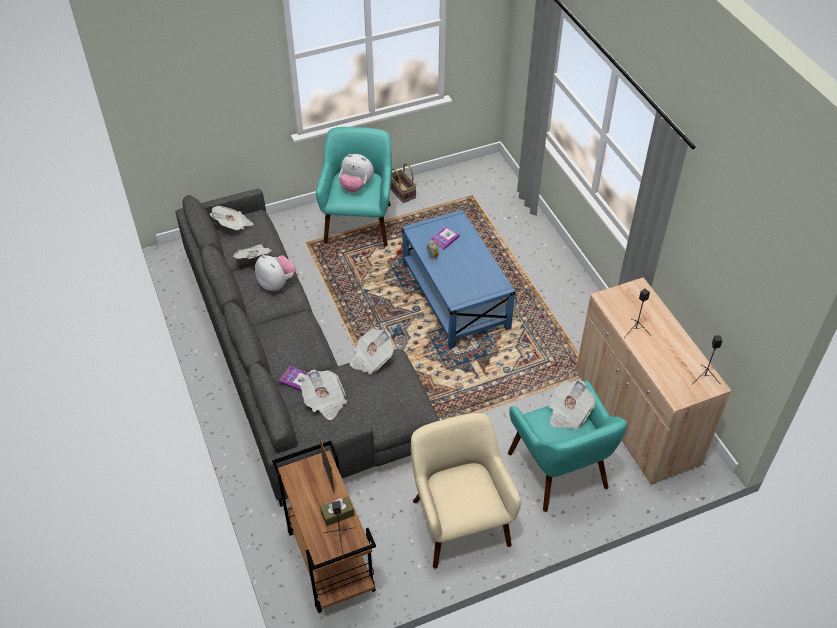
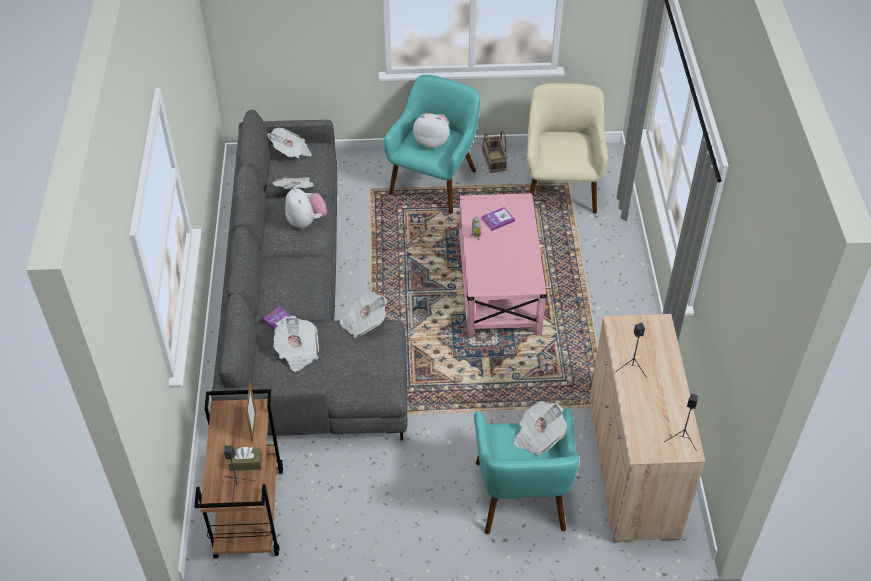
camera: 20 degrees right, 0 degrees up
plush toy [339,154,374,192] -> plush toy turned 150 degrees clockwise [413,113,450,148]
blue coffee table [402,209,516,349] -> pink coffee table [459,193,547,338]
beige armchair [411,413,521,569] -> beige armchair moved to [527,83,608,214]

